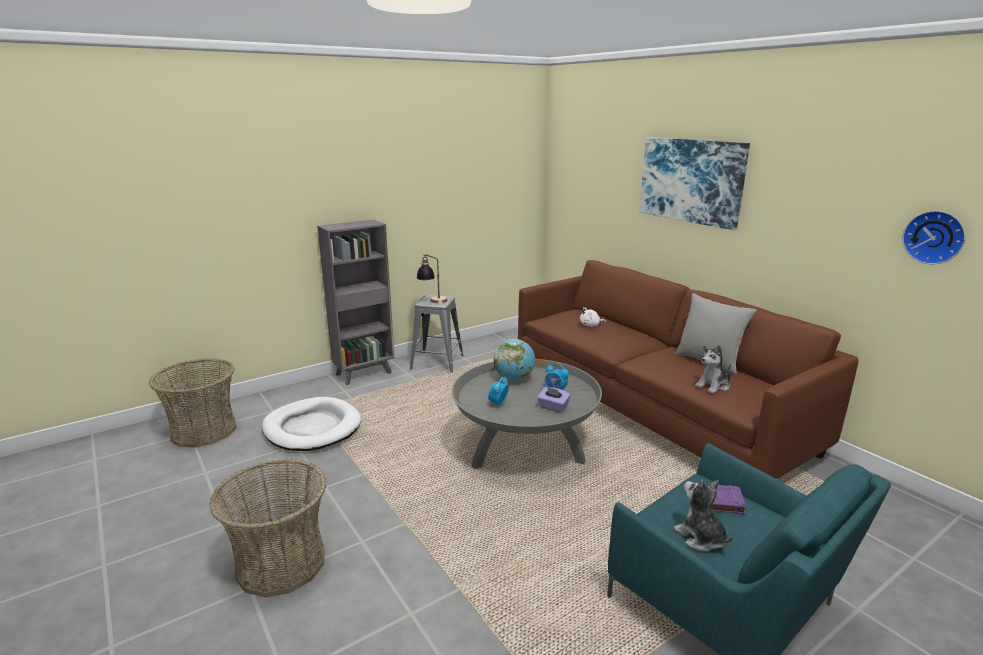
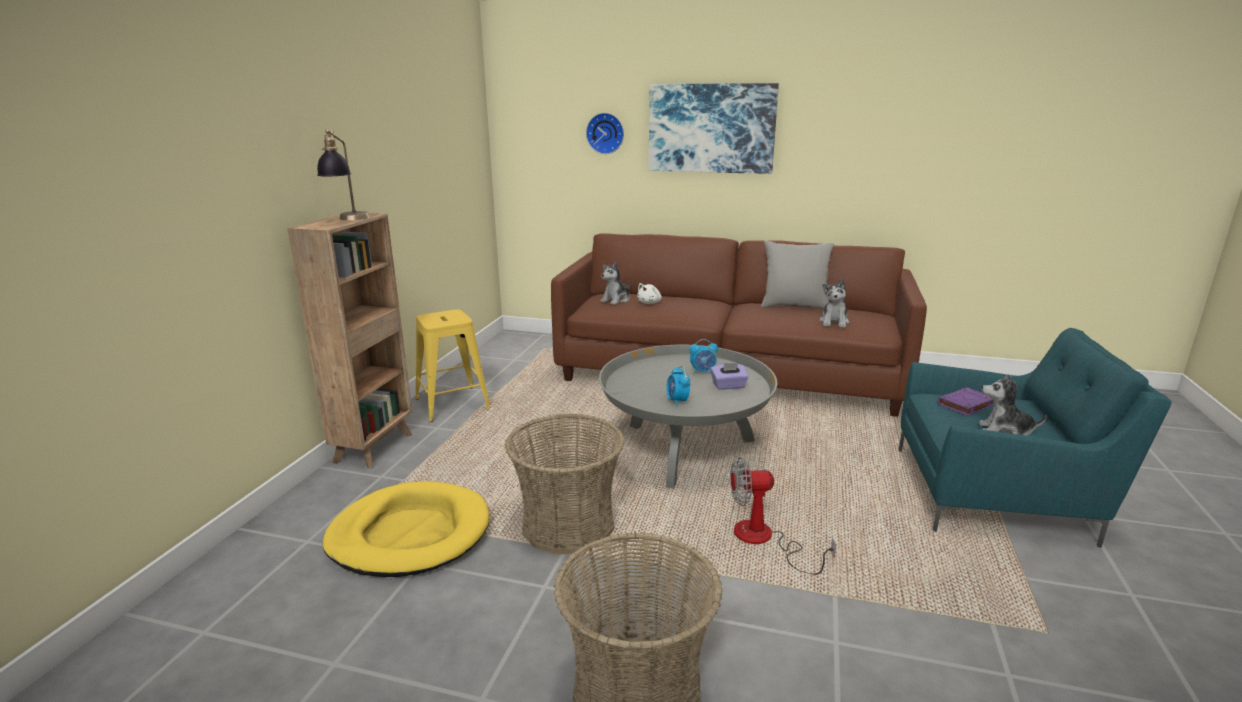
camera: 40 degrees left, 0 degrees up
basket [149,358,236,448] -> basket moved to [505,414,625,555]
white dog bed [262,397,361,451] -> yellow dog bed [322,481,489,577]
grey bookcase [317,219,395,385] -> brown bookcase [287,213,412,469]
grey stool [410,295,463,373] -> yellow stool [415,309,491,422]
table lamp [416,253,448,303] -> table lamp moved to [317,129,370,220]
globe [494,339,535,381] -> none
wall clock [902,211,966,264] -> wall clock moved to [586,113,624,154]
none -> plush toy [600,261,630,305]
none -> fan [730,457,836,575]

